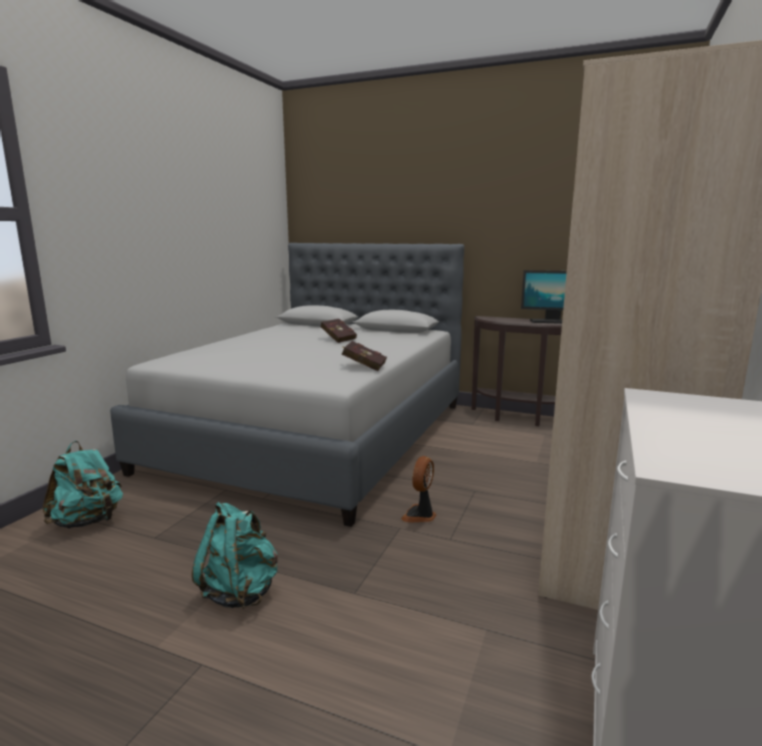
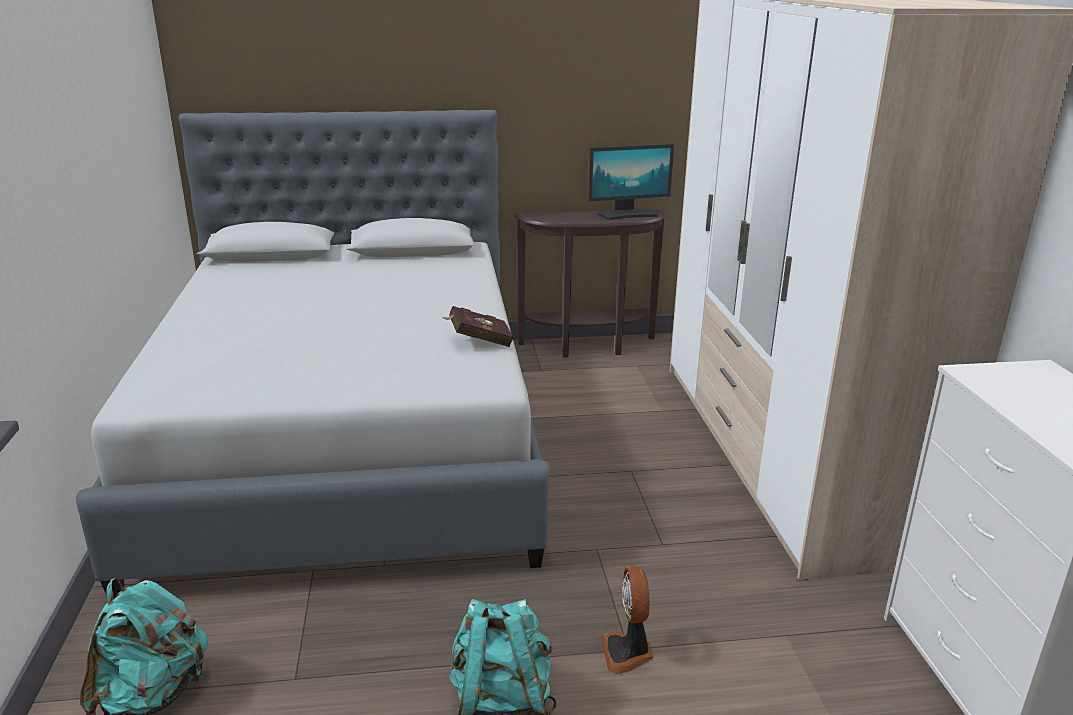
camera: 30 degrees left, 10 degrees up
red book [320,319,357,343] -> none
fan [401,456,437,523] -> fan moved to [601,566,654,674]

